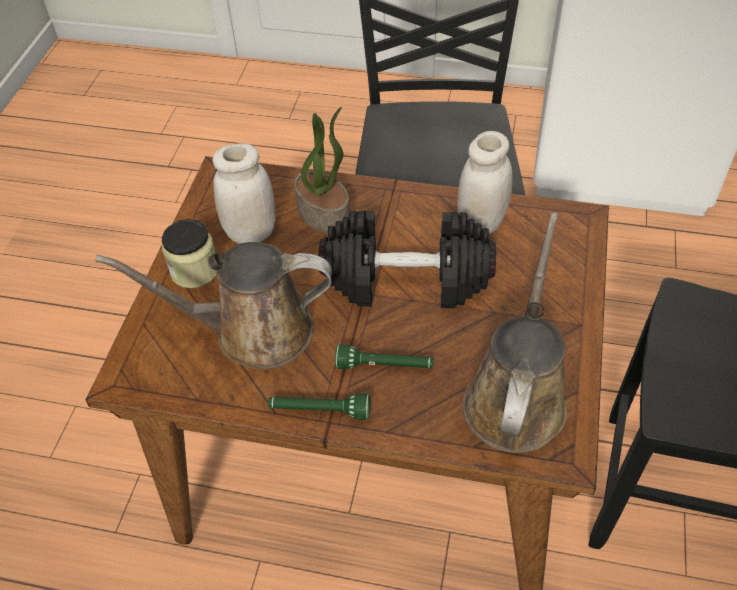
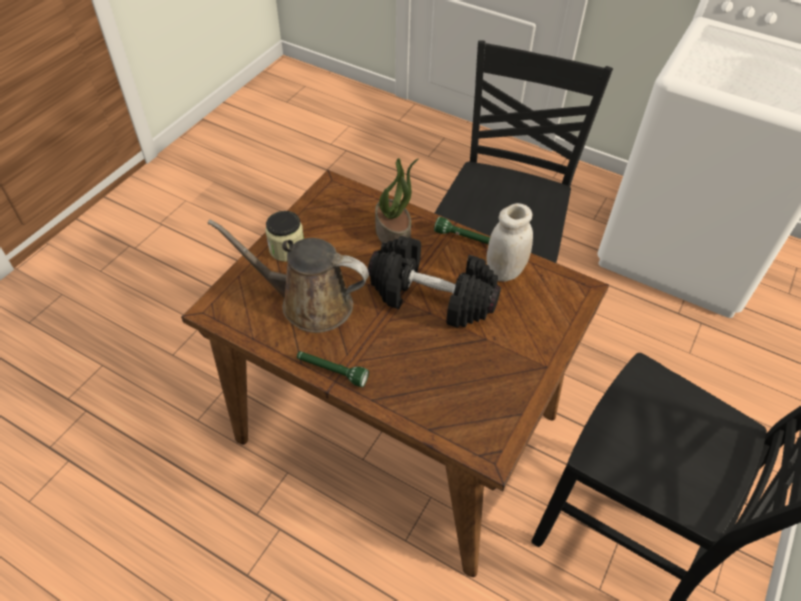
camera: 15 degrees right, 0 degrees up
white jar [213,143,275,244] -> none
green flashlight [335,344,434,369] -> green flashlight moved to [434,217,490,244]
brown watering can [463,213,567,453] -> none

